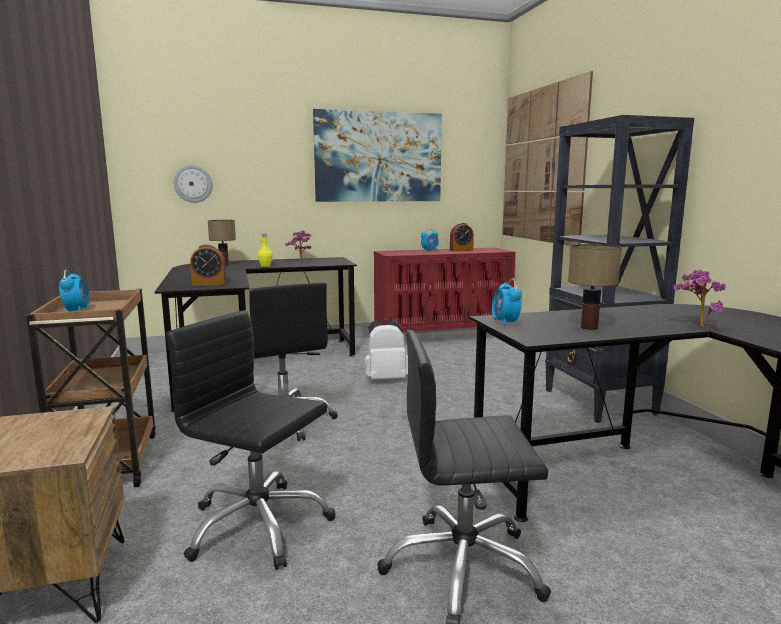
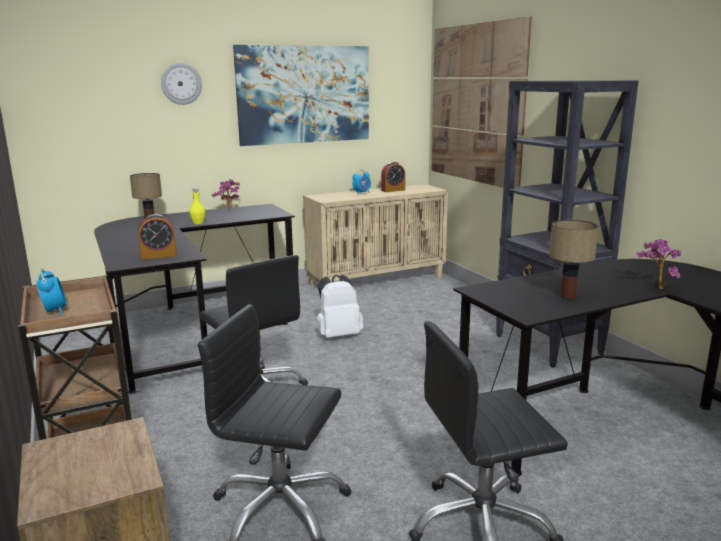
camera: 10 degrees left, 5 degrees up
wall clock [173,165,213,203] -> wall clock moved to [161,63,202,105]
red cabinet [374,248,516,332] -> beige cabinet [303,184,448,286]
alarm clock [492,279,522,326] -> none

